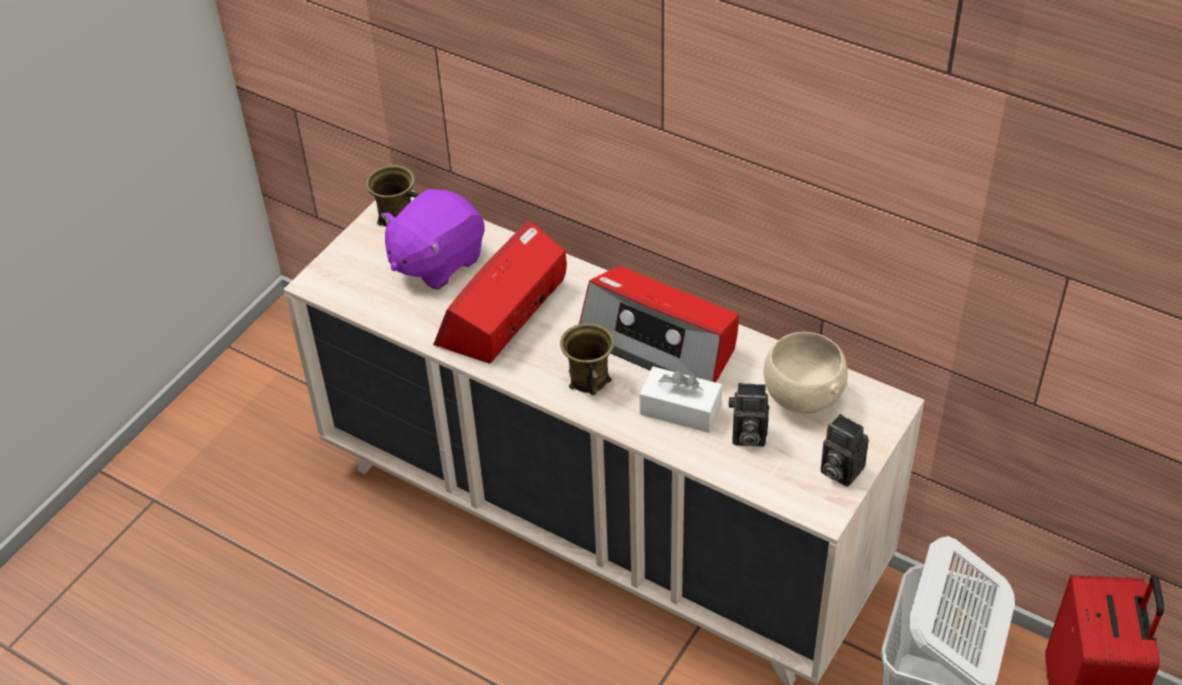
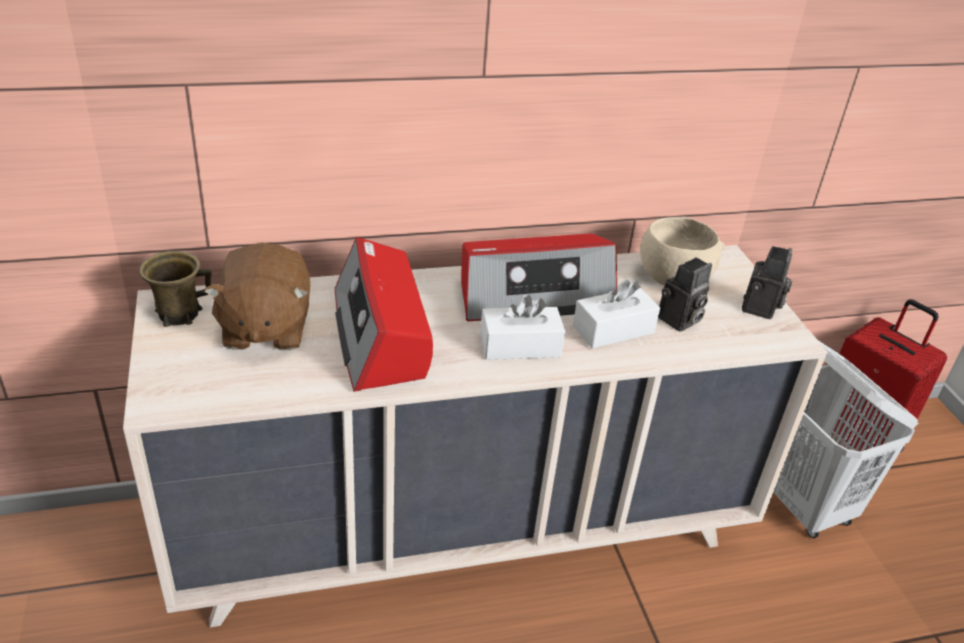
camera: 50 degrees left, 10 degrees down
purple plush toy [381,189,485,290] -> brown plush toy [204,243,310,350]
brown mug [560,323,615,395] -> white tissue box [480,294,565,360]
camera [821,414,869,487] -> camera turned 60 degrees counterclockwise [742,246,792,319]

